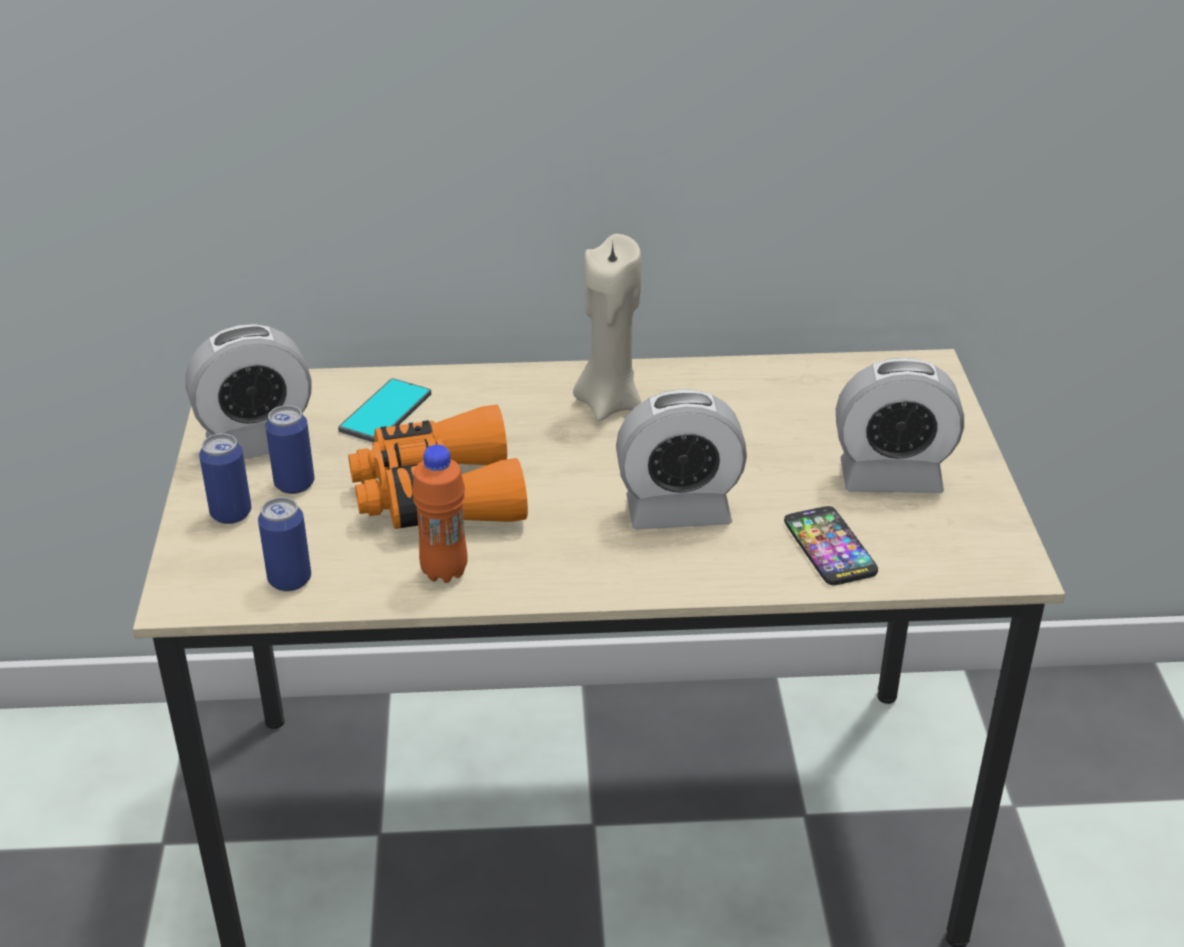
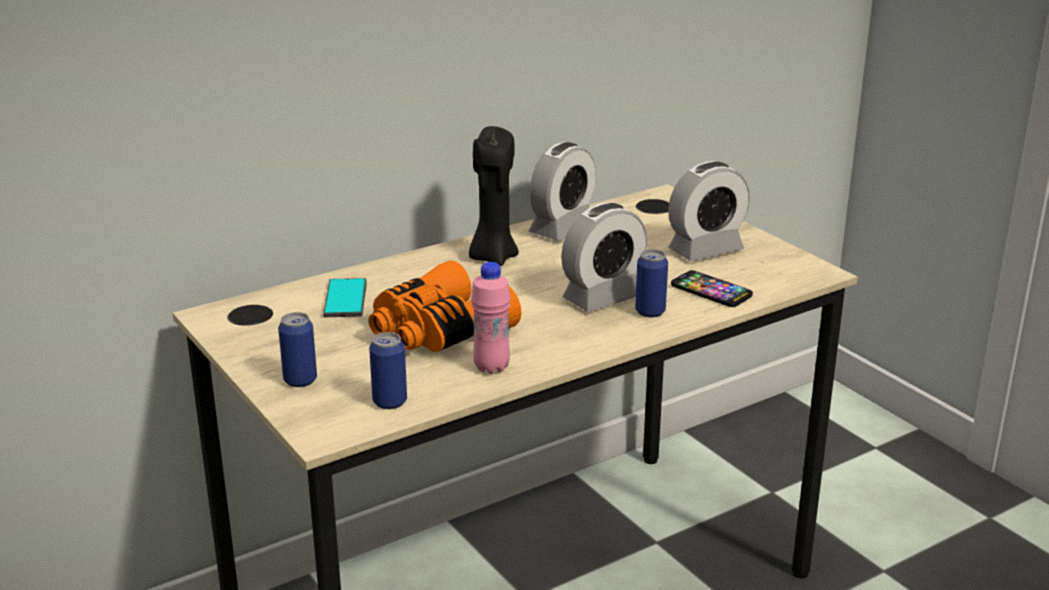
camera: 30 degrees left, 10 degrees down
alarm clock [185,324,312,459] -> alarm clock moved to [529,142,596,241]
can [265,405,314,494] -> can moved to [635,249,668,318]
orange bottle [412,445,467,583] -> pink bottle [471,262,511,374]
beige candle [573,234,642,421] -> black candle [469,126,519,266]

